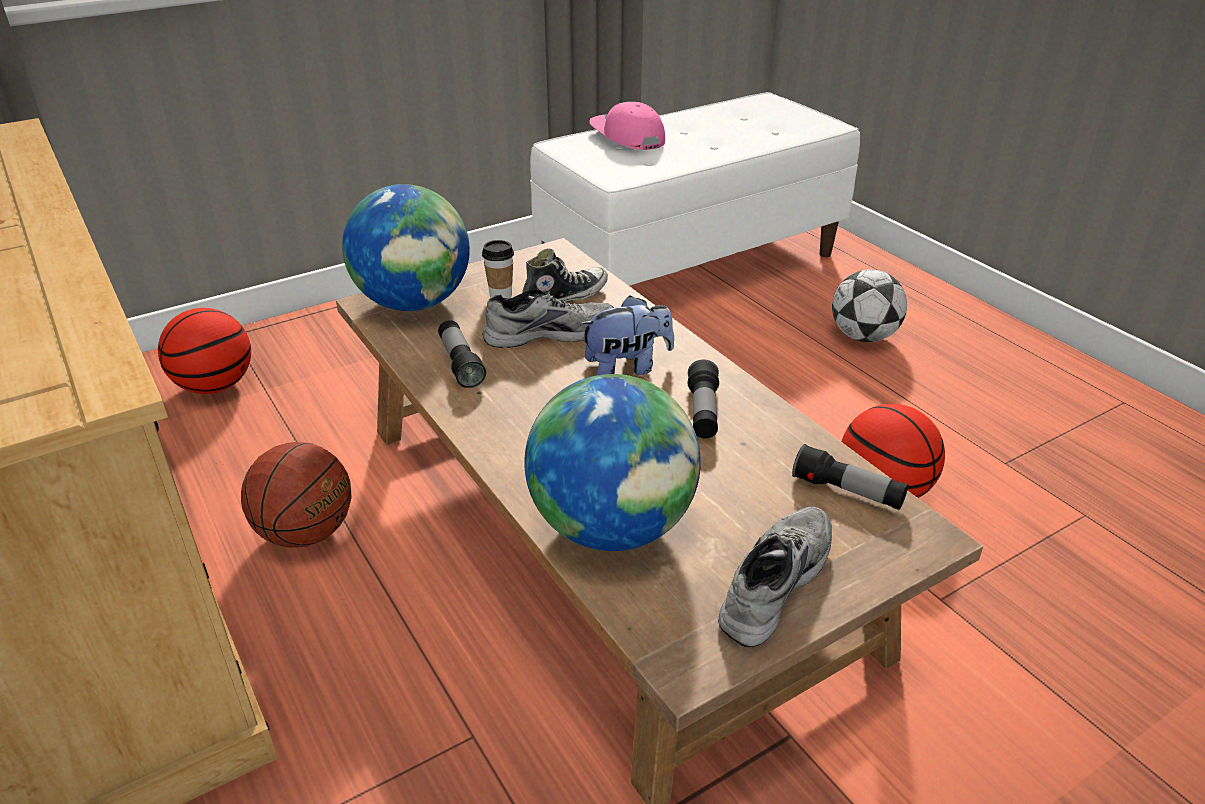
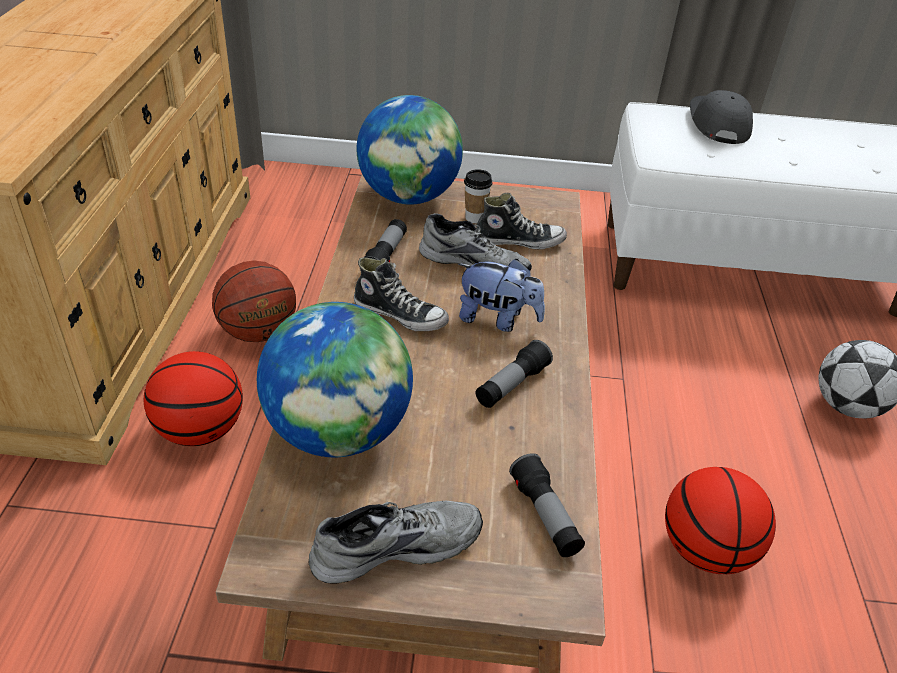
camera: 35 degrees right, 5 degrees up
basketball [158,308,251,394] -> basketball moved to [144,351,243,446]
pink cap [589,102,665,150] -> grey cap [690,90,753,144]
none -> shoe [354,258,449,331]

